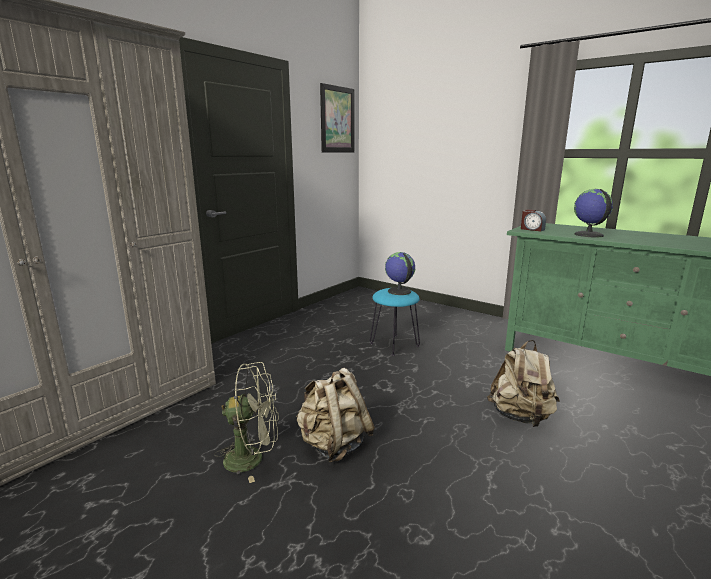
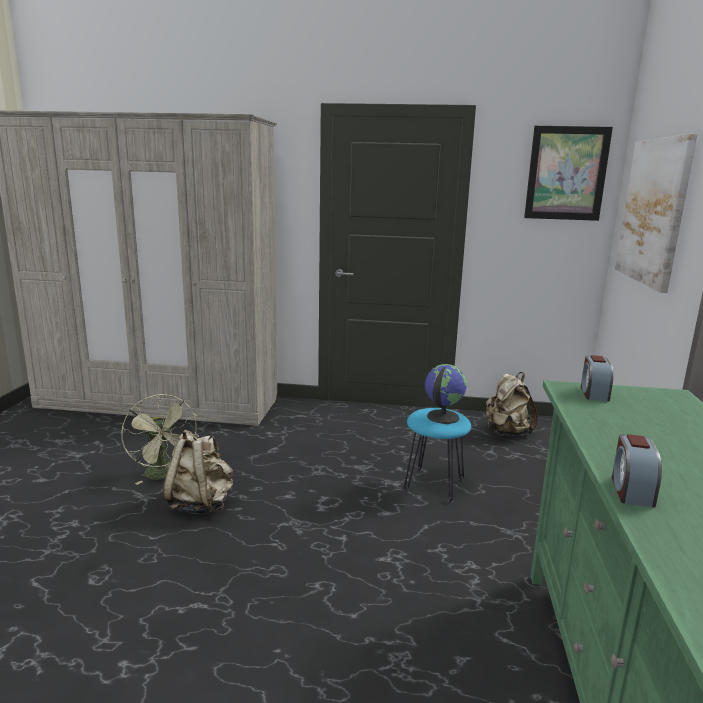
camera: 60 degrees right, 0 degrees up
beige backpack [487,340,560,427] -> beige backpack moved to [486,372,538,436]
globe [574,189,613,238] -> none
none -> alarm clock [612,434,662,508]
none -> picture [615,134,697,293]

